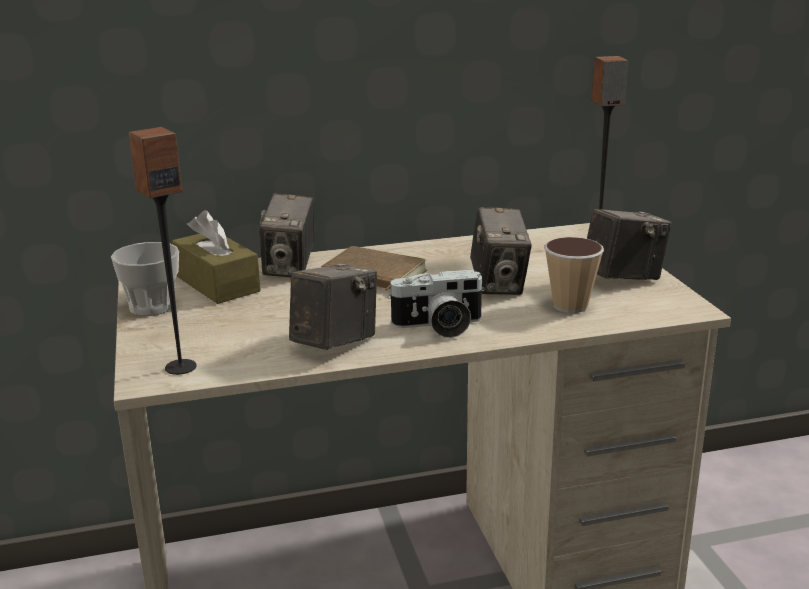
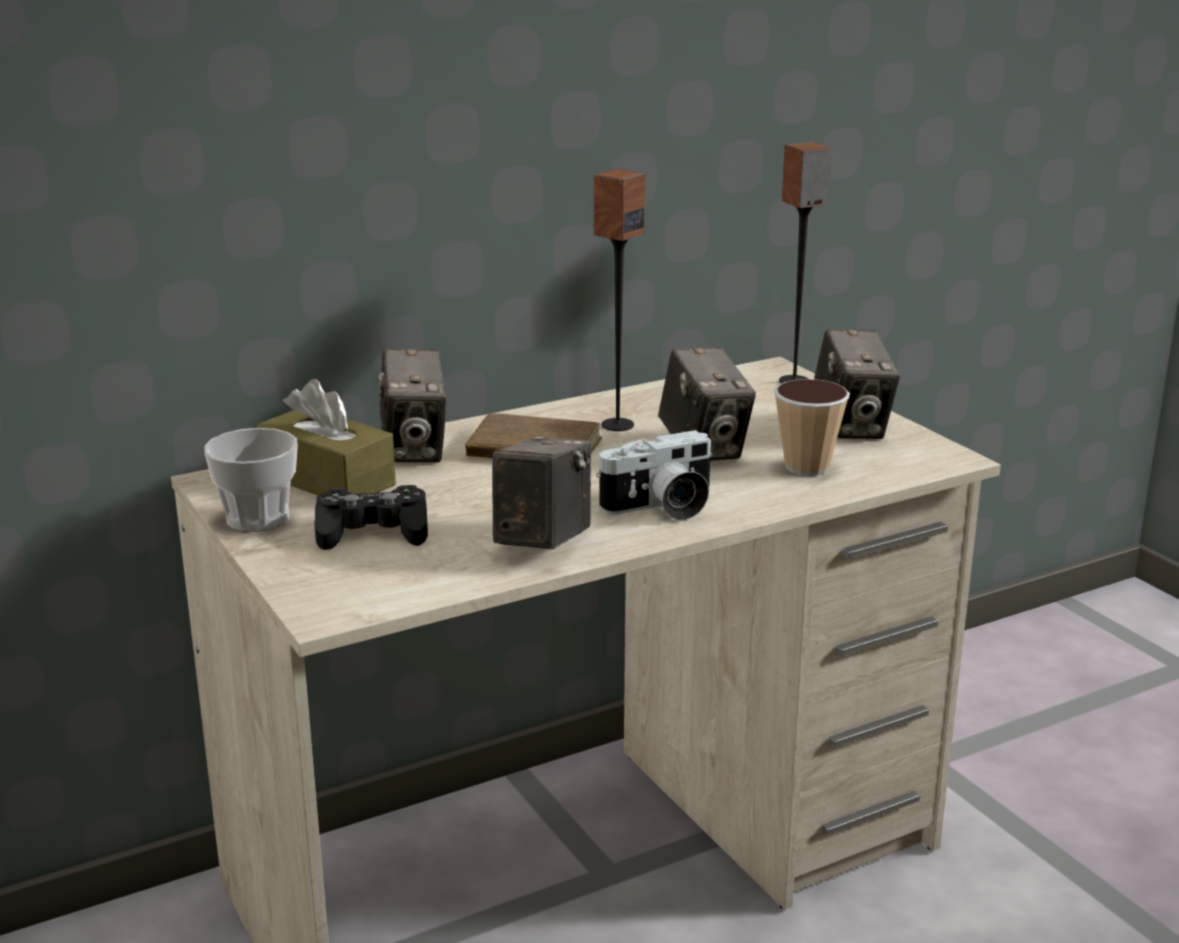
camera: 15 degrees left, 0 degrees up
speaker [129,127,197,375] -> speaker moved to [593,169,645,431]
camera [587,208,672,280] -> camera turned 120 degrees clockwise [814,329,900,439]
none -> black game controller [314,485,428,550]

